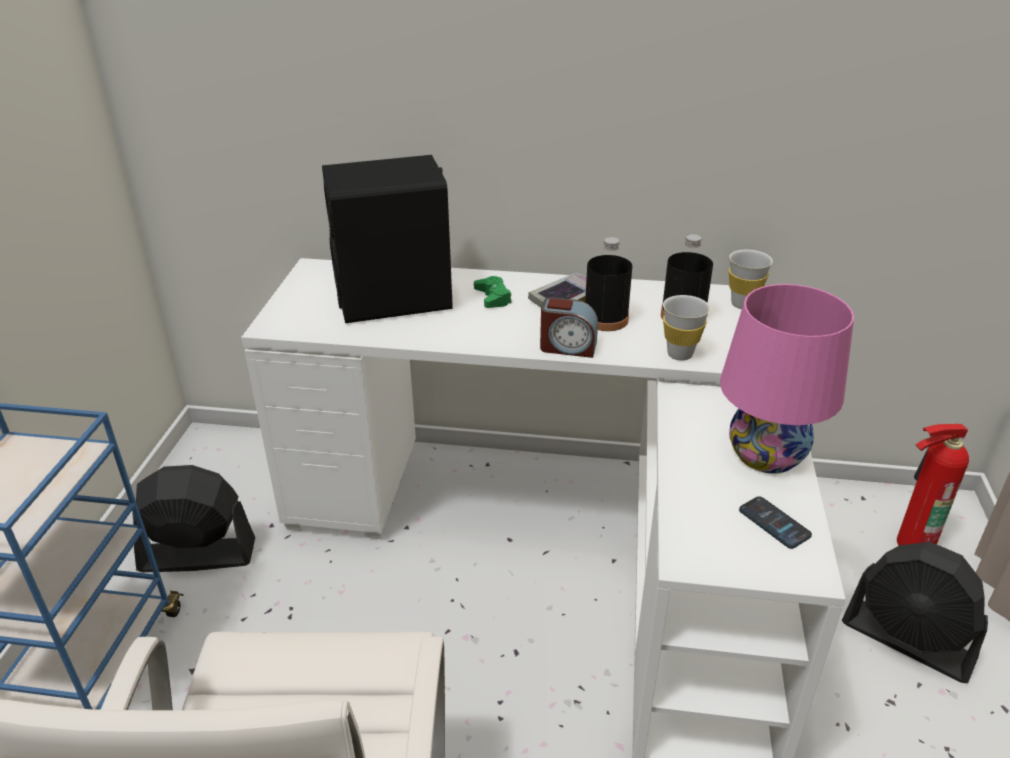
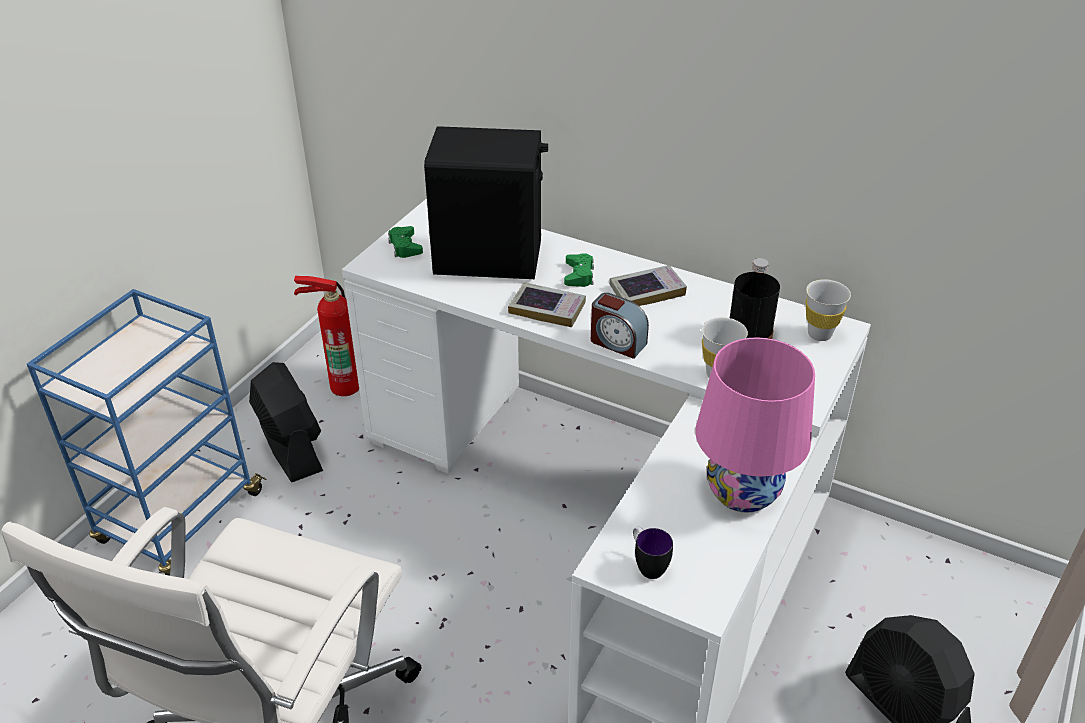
camera: 20 degrees right, 5 degrees up
black fan [132,465,255,572] -> black fan turned 45 degrees clockwise [249,362,323,482]
black bottle [585,237,632,331] -> none
phone [739,496,812,549] -> none
fire extinguisher [897,424,969,545] -> fire extinguisher moved to [294,276,359,396]
none -> green game controller [388,226,423,258]
none -> book [508,282,586,327]
none -> mug [633,526,673,579]

